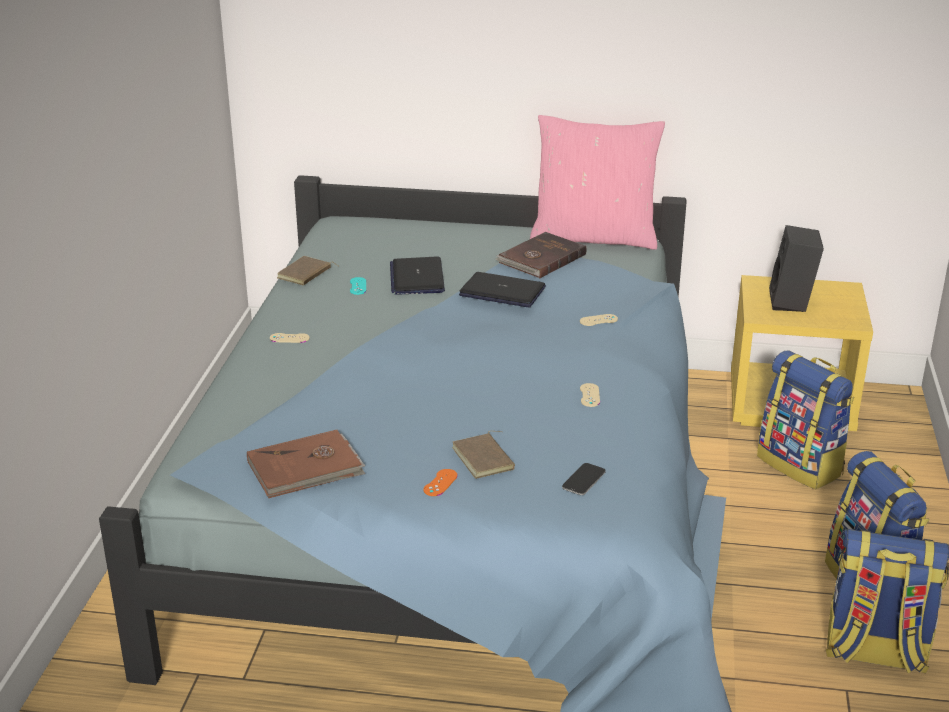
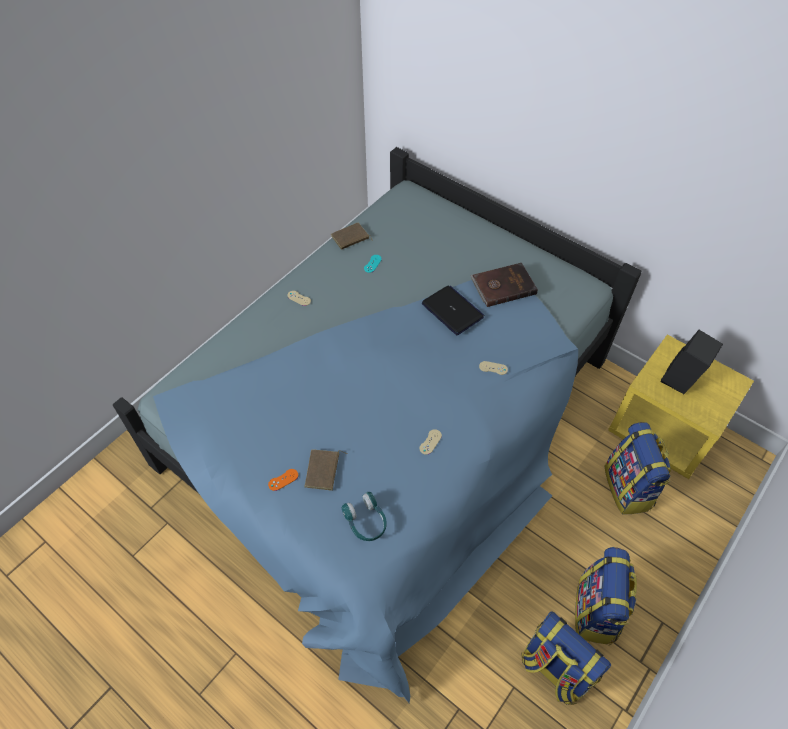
camera: 30 degrees right, 25 degrees up
brown book [247,430,365,498] -> none
laptop [390,257,445,295] -> none
pink pillow [530,115,665,250] -> none
phone [562,463,606,495] -> turquoise headphones [342,492,387,541]

